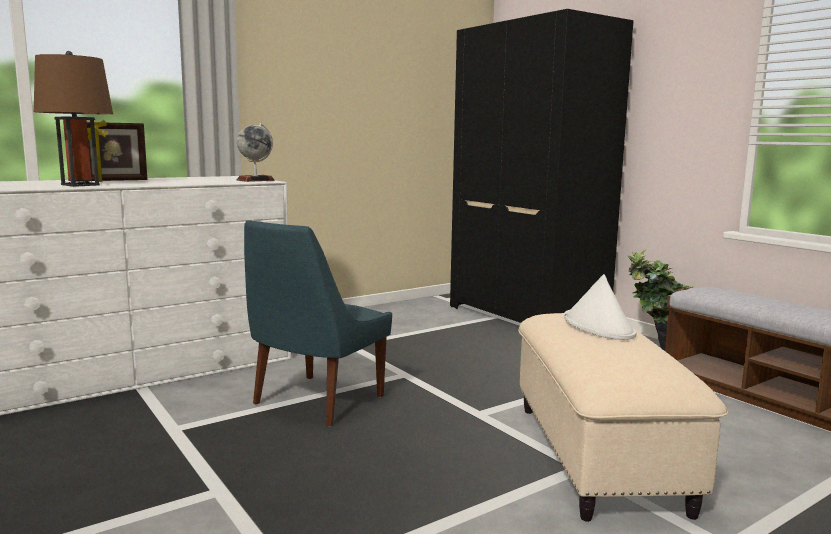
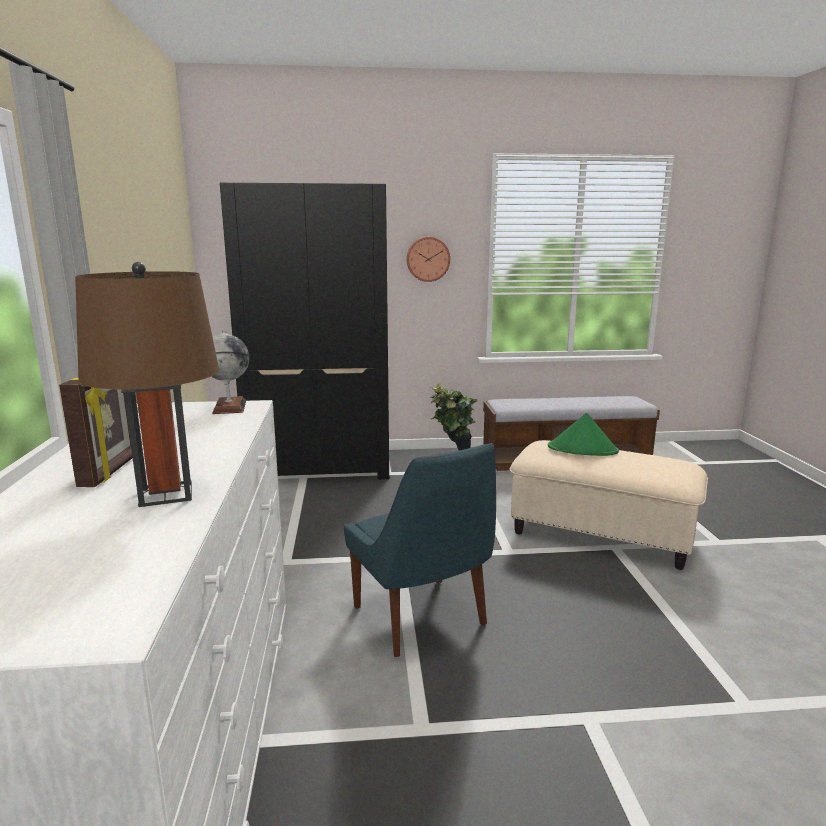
camera: 60 degrees left, 5 degrees up
white hat [564,274,636,340] -> green hat [548,413,619,456]
none -> wall clock [407,237,450,282]

